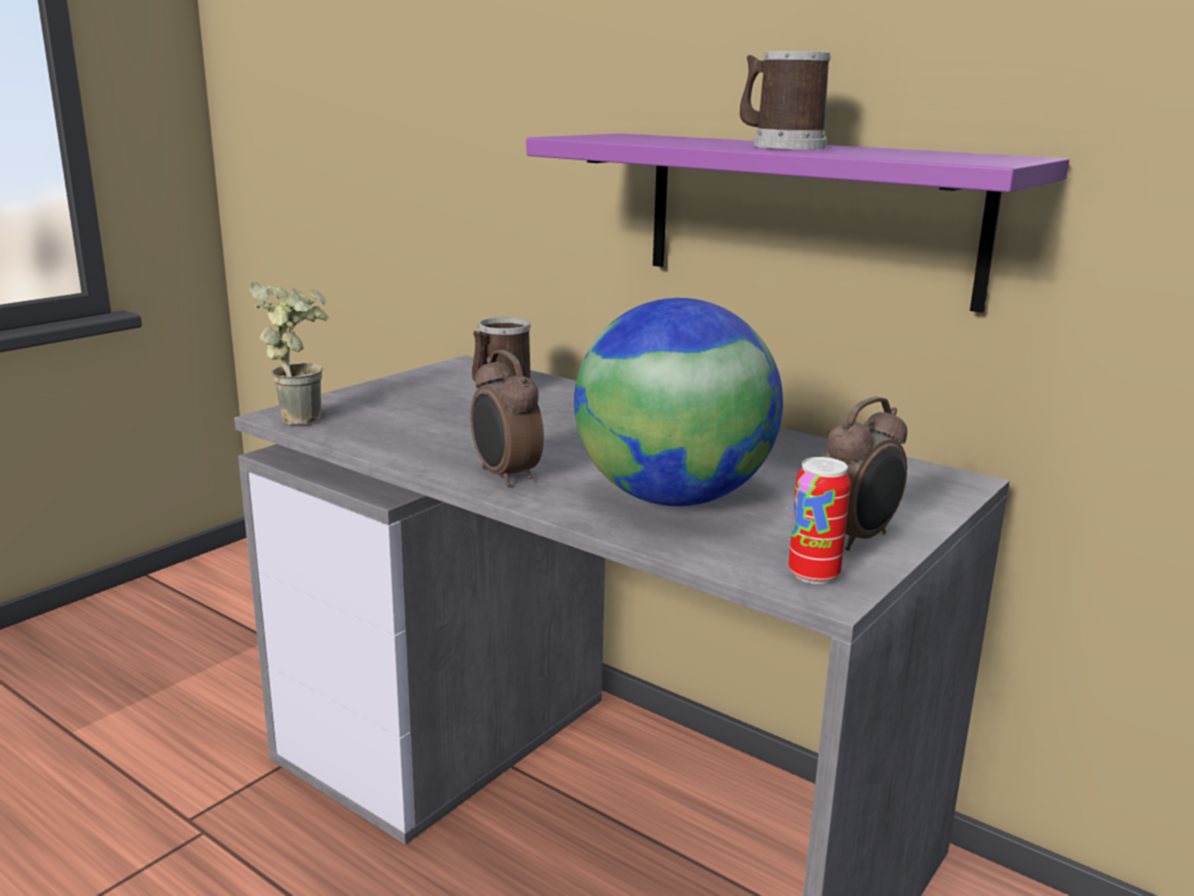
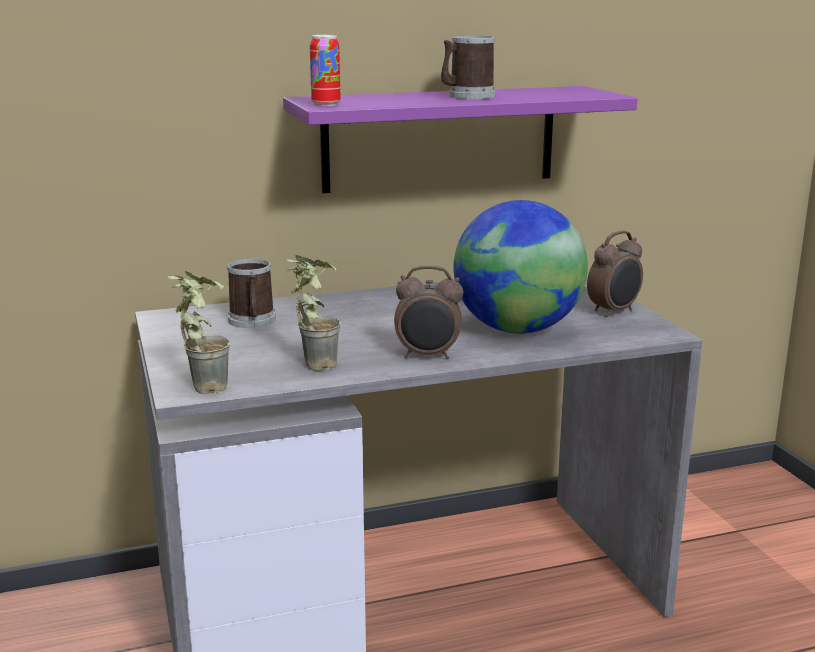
camera: 55 degrees left, 0 degrees up
can [788,457,851,584] -> can moved to [310,35,341,106]
alarm clock [824,396,907,551] -> alarm clock turned 60 degrees clockwise [587,231,643,317]
none -> potted plant [285,255,341,371]

